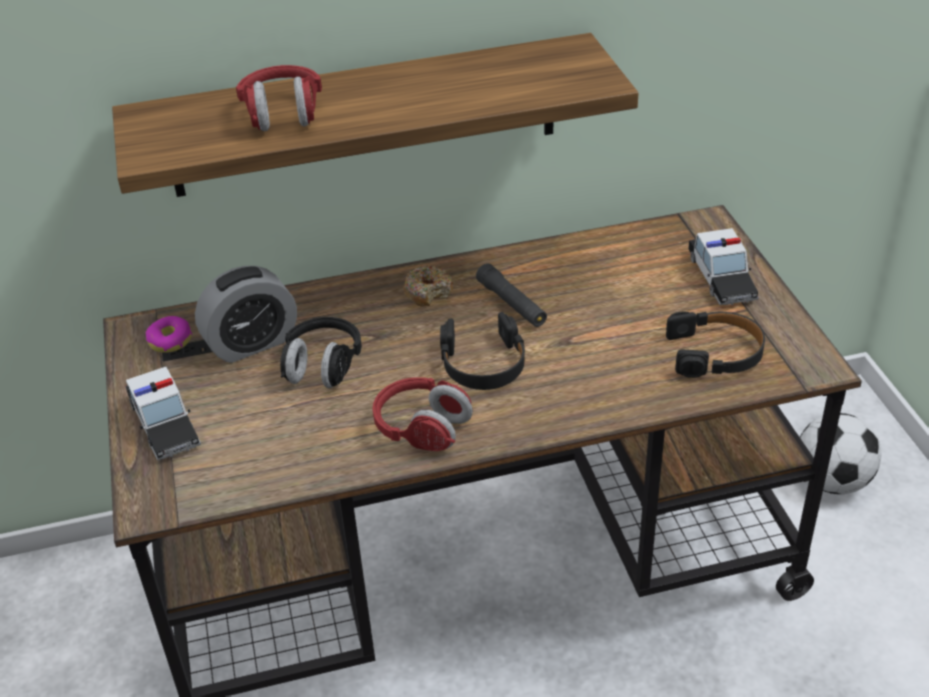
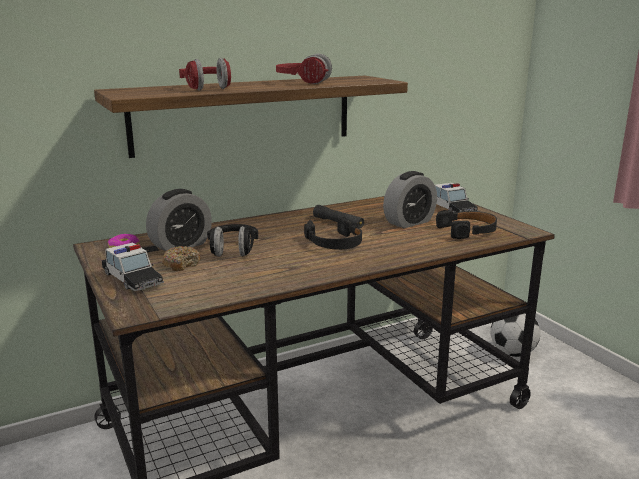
camera: 15 degrees left, 20 degrees down
red headphones [372,377,473,451] -> red headphones moved to [276,53,332,84]
donut [403,265,453,307] -> donut moved to [162,246,200,271]
none -> alarm clock [383,171,437,228]

